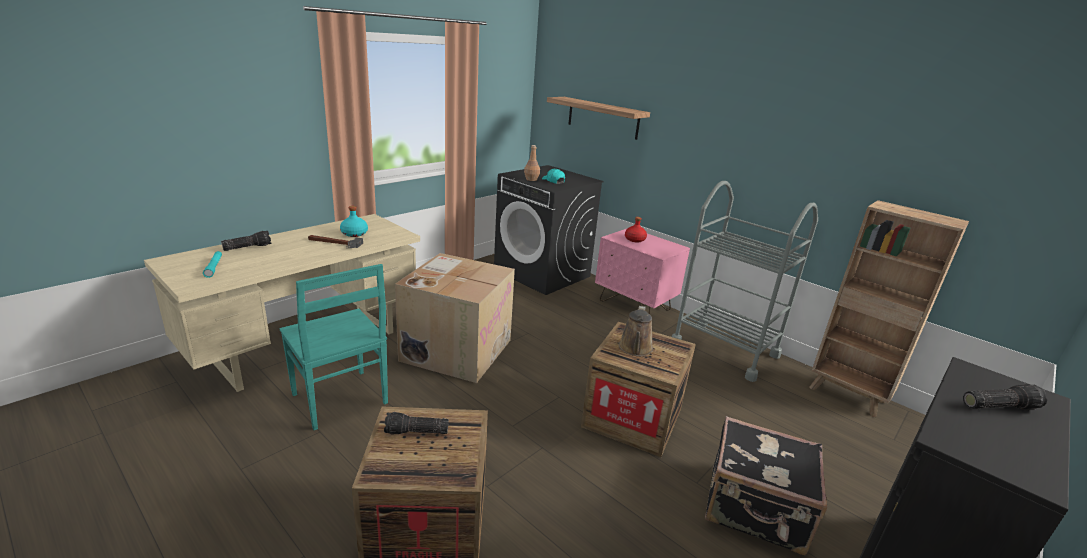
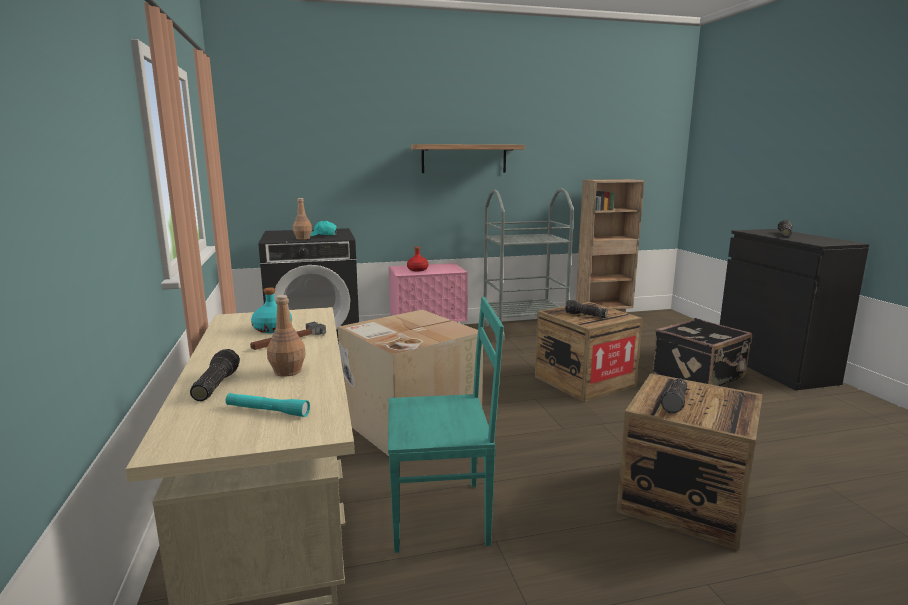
camera: 55 degrees left, 10 degrees down
shelf [547,97,650,140] -> shelf moved to [411,144,525,173]
brown watering can [619,306,653,356] -> flashlight [565,300,608,318]
none -> brown bottle [267,295,306,377]

